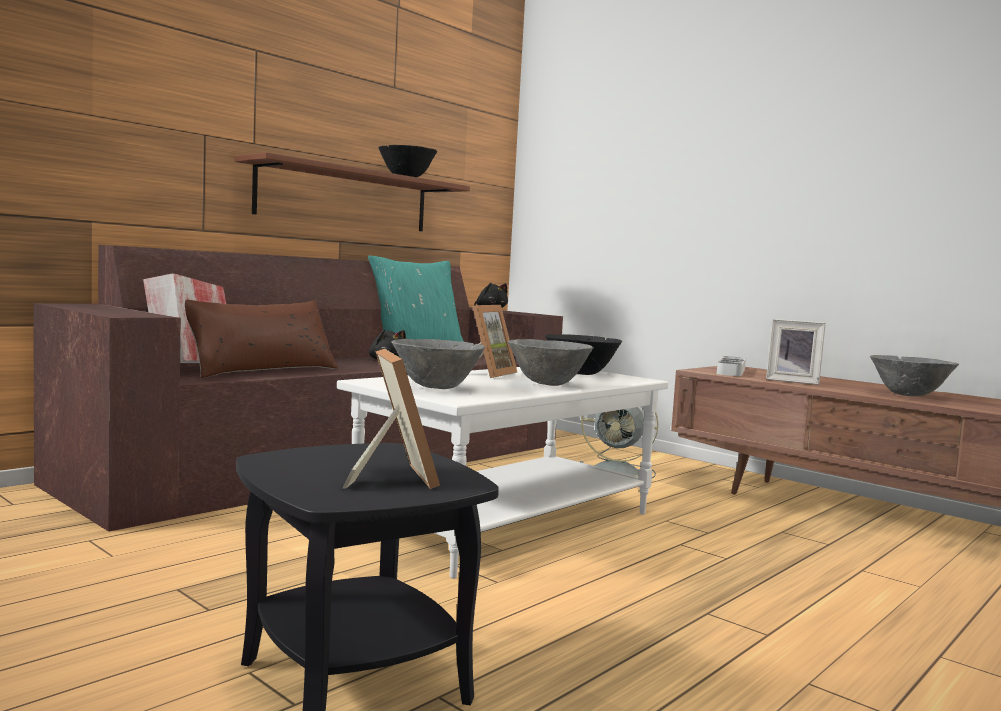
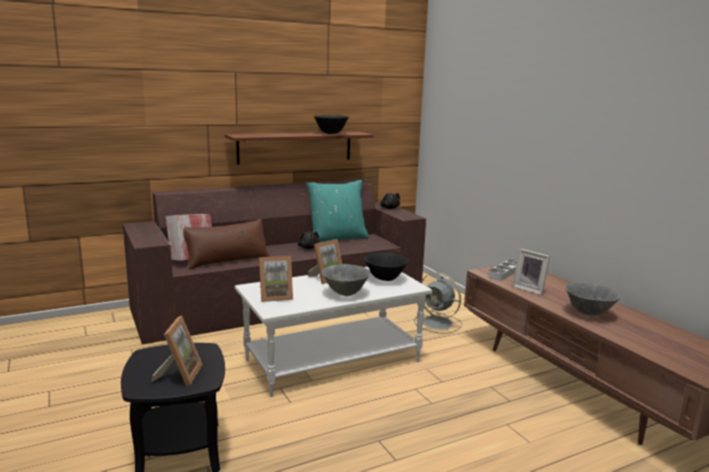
camera: 20 degrees right, 10 degrees up
grey bowl [391,339,486,389] -> picture frame [259,256,293,302]

